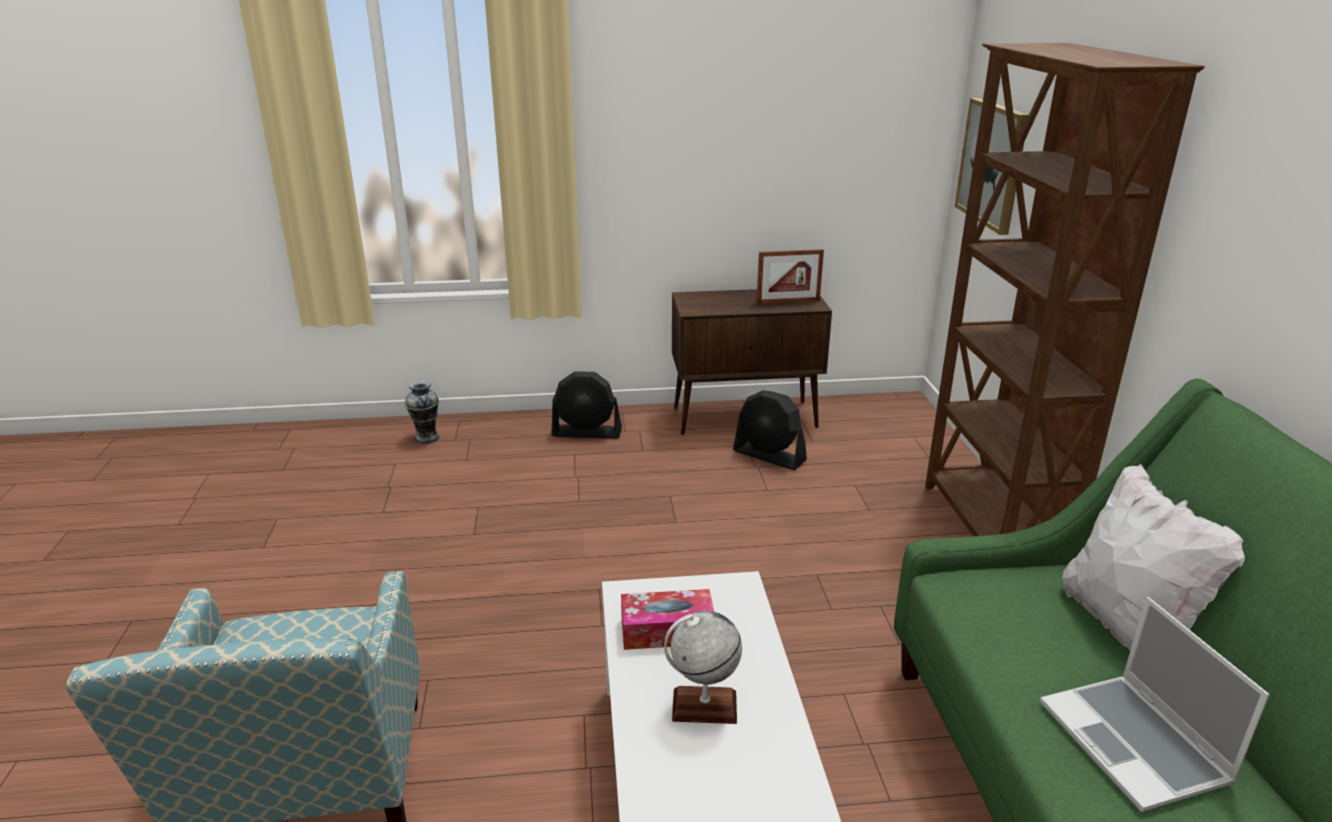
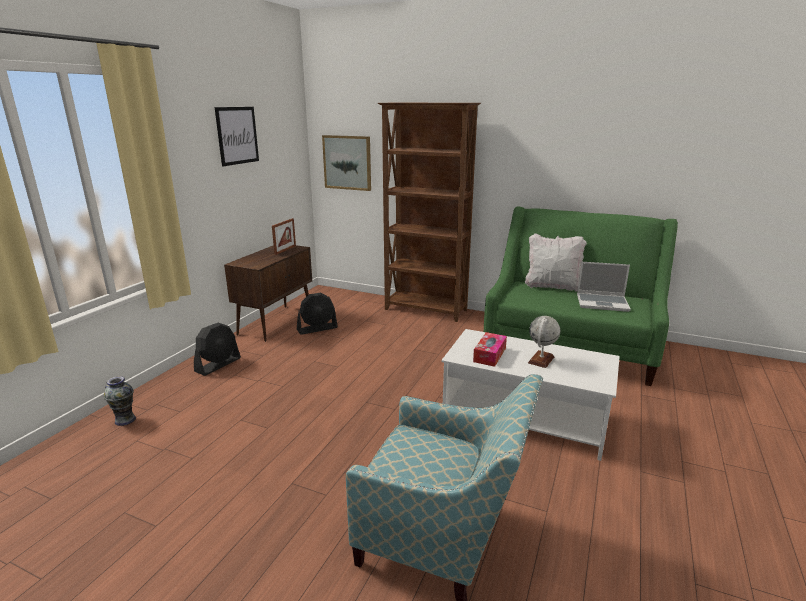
camera: 60 degrees left, 5 degrees down
none -> picture [215,107,259,166]

